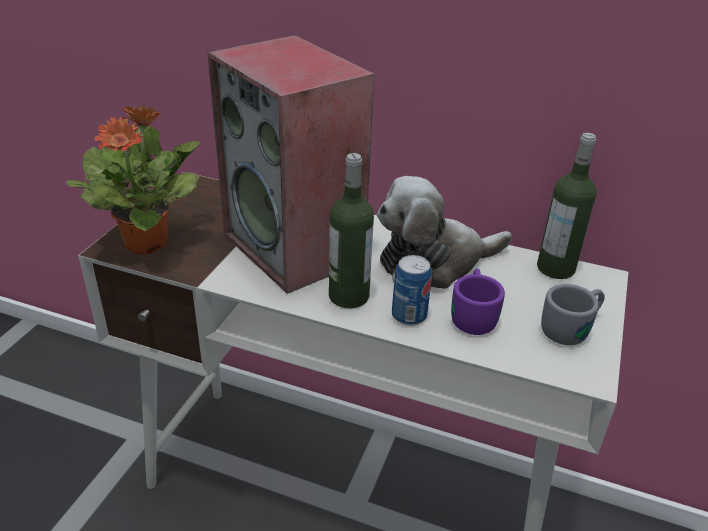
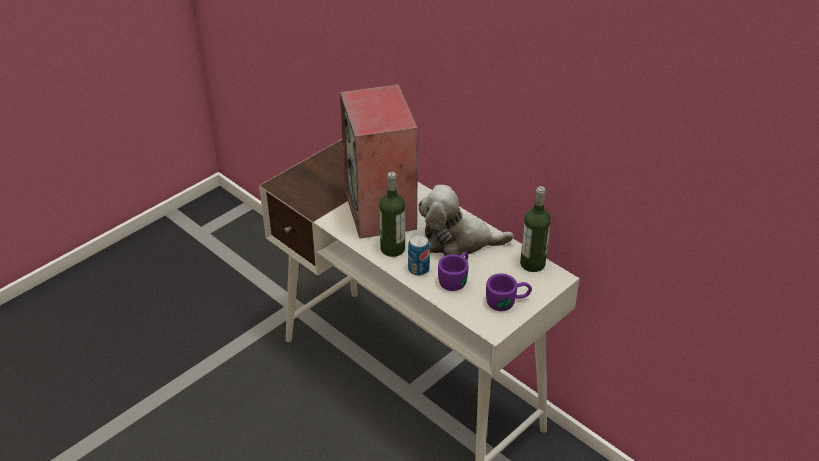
camera: 25 degrees right, 5 degrees up
potted plant [66,105,200,255] -> none
grey mug [541,284,605,345] -> purple mug [486,274,532,311]

